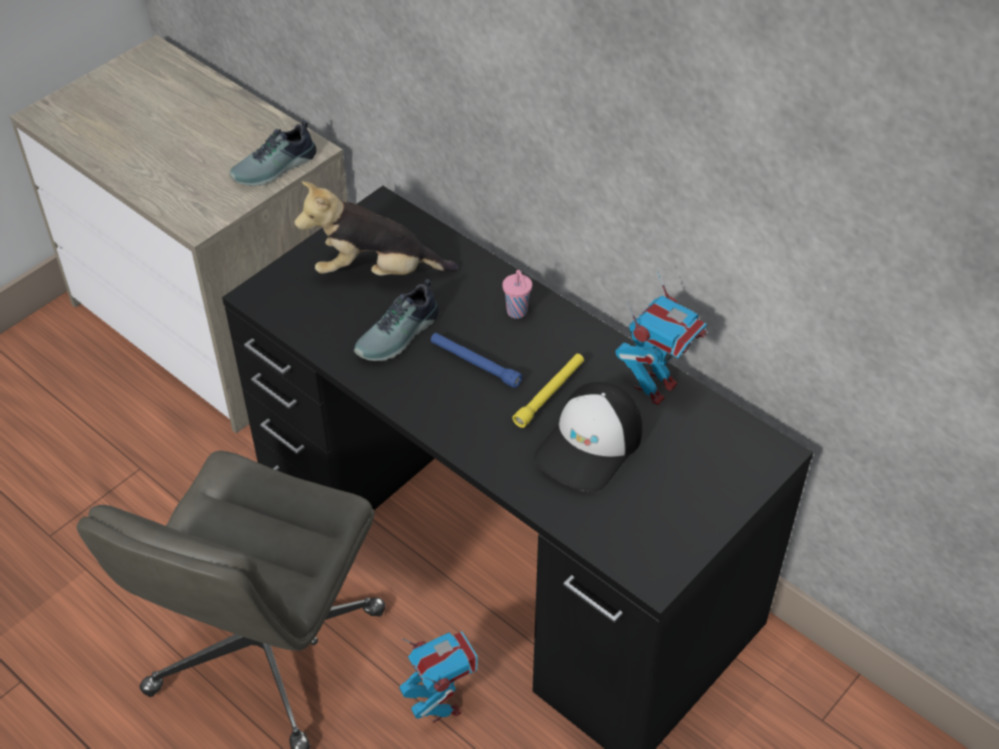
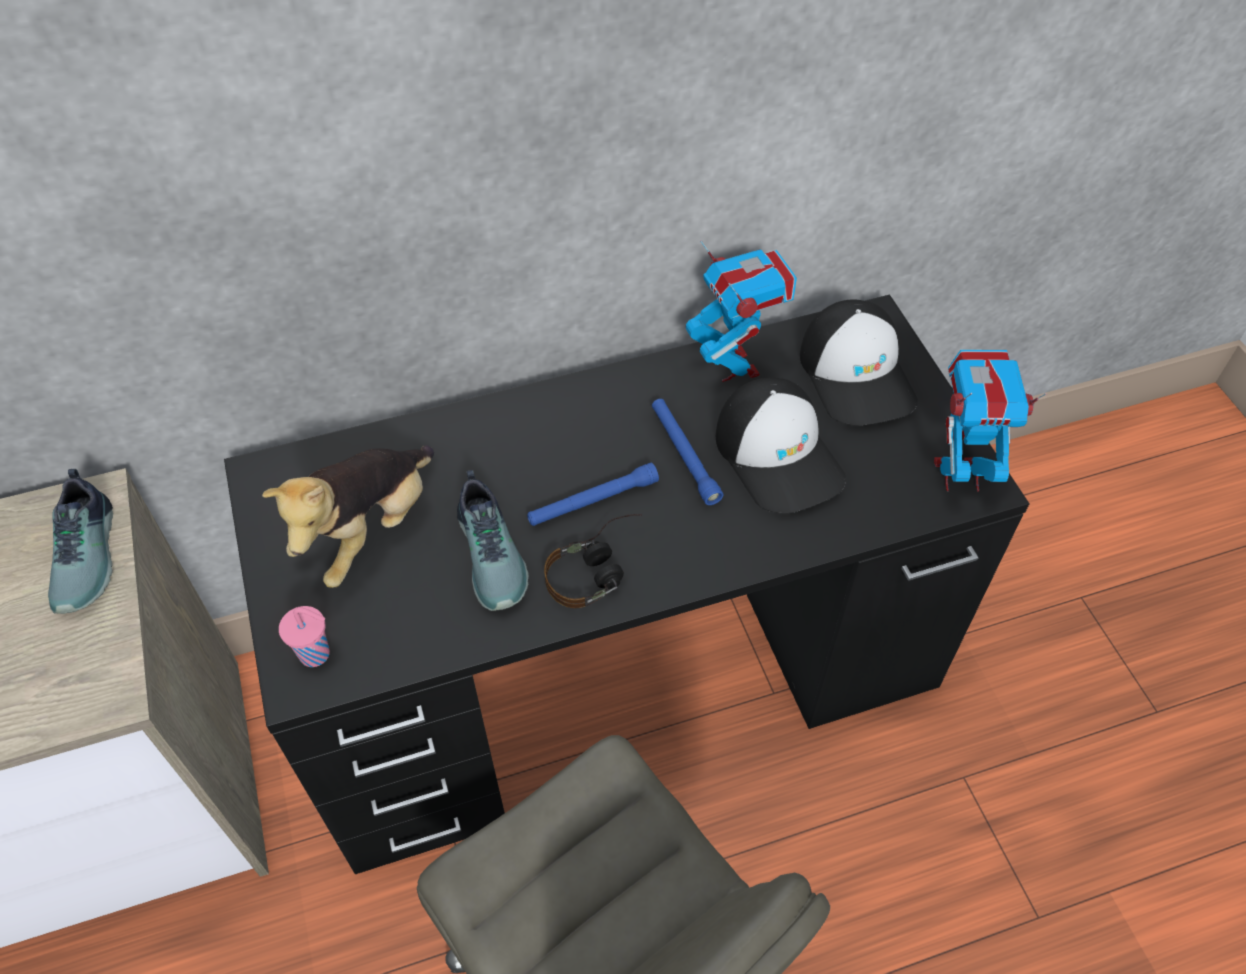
camera: 60 degrees left, 5 degrees up
toy robot [399,631,478,723] -> toy robot moved to [934,350,1046,491]
pink cup [502,270,532,319] -> pink cup moved to [279,606,330,667]
yellow flashlight [512,354,584,428] -> blue flashlight [652,399,723,505]
none -> headphones [544,514,642,608]
none -> cap [800,299,918,426]

